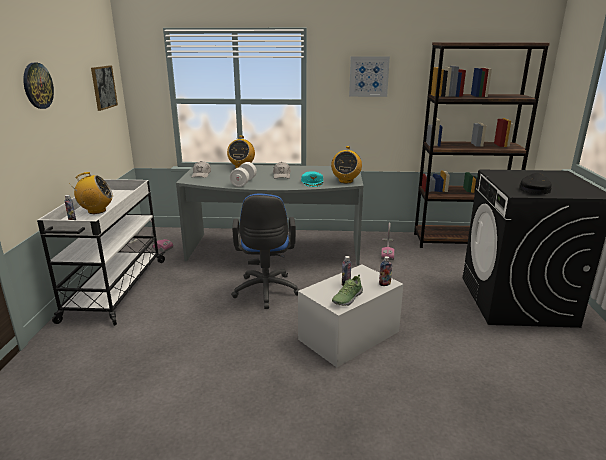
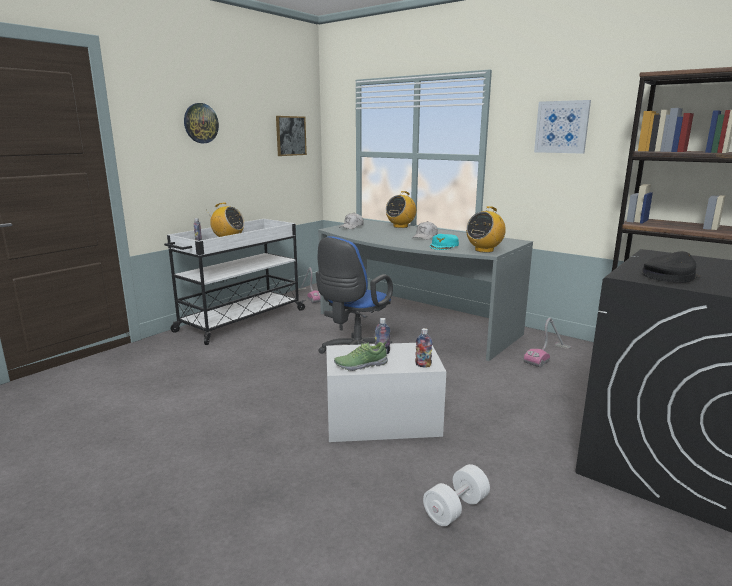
camera: 35 degrees right, 5 degrees down
white dumbbell [230,162,257,187] -> white dumbbell moved to [423,464,490,526]

